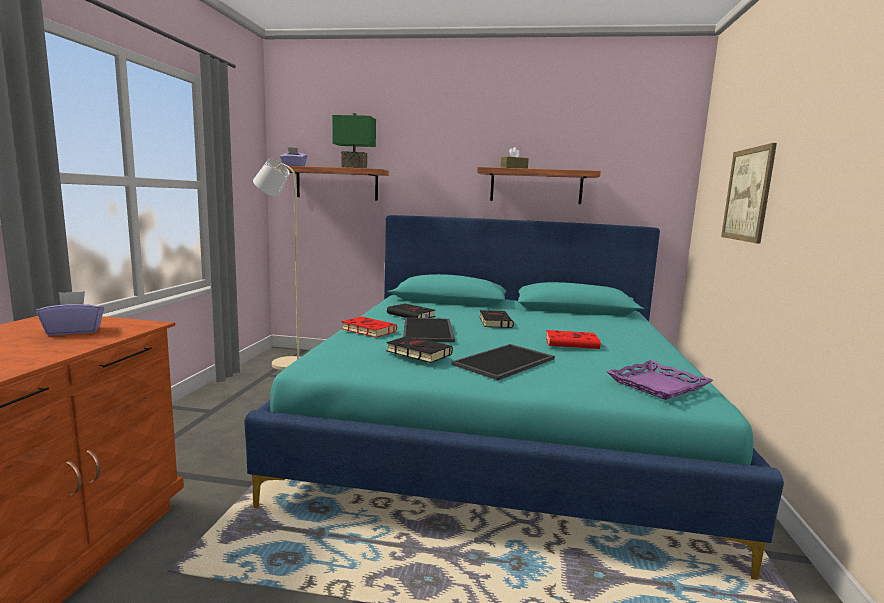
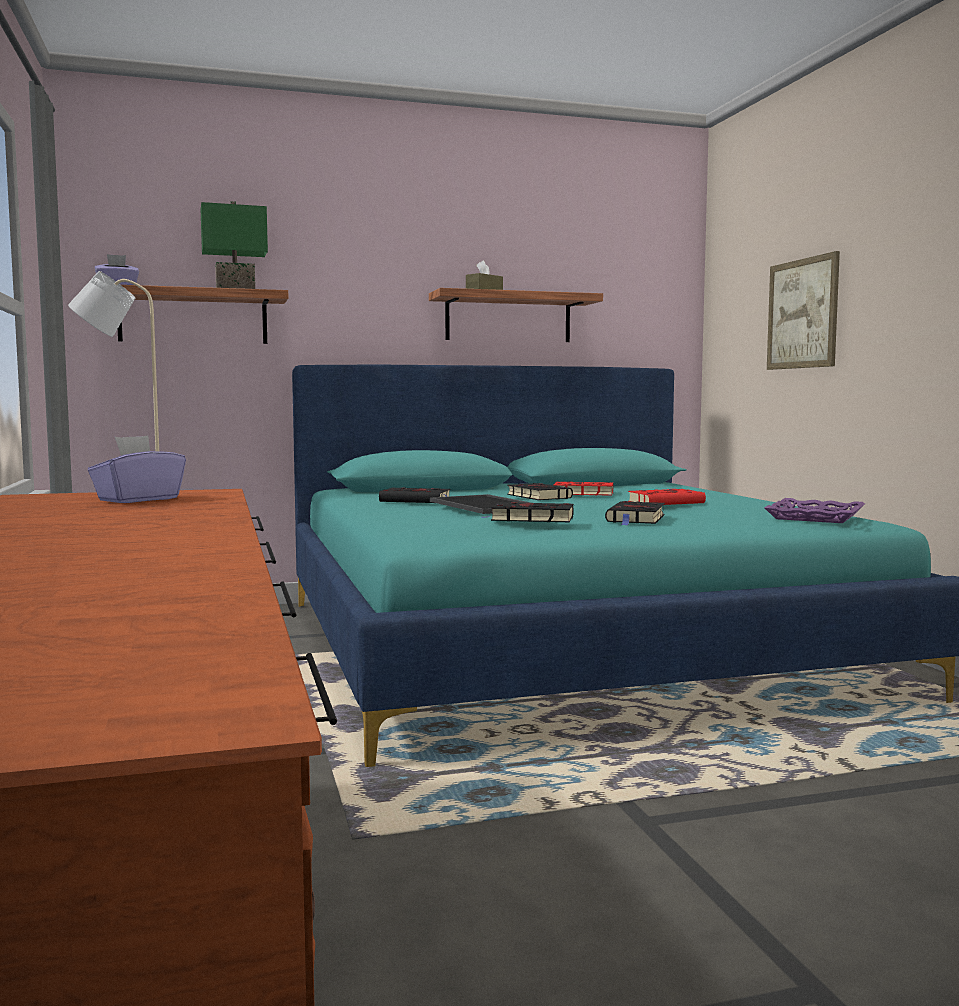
camera: 25 degrees left, 5 degrees down
red book [341,317,397,337] -> red book moved to [554,481,614,496]
tray [451,344,555,380] -> black book [605,501,665,525]

